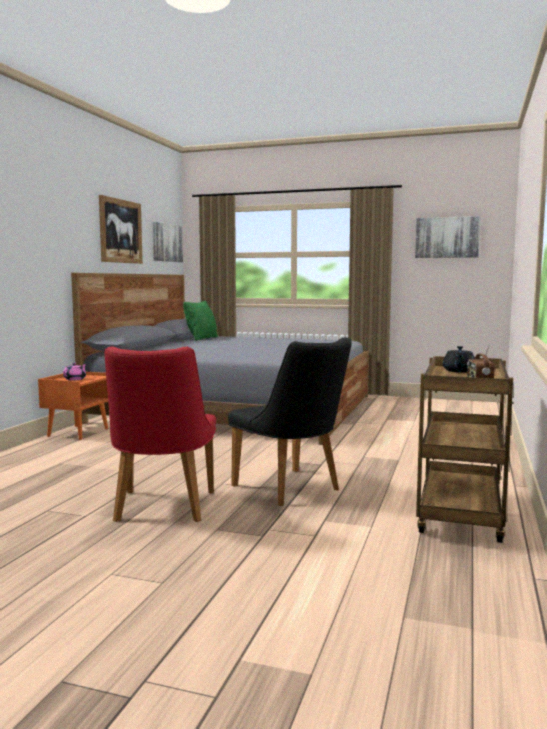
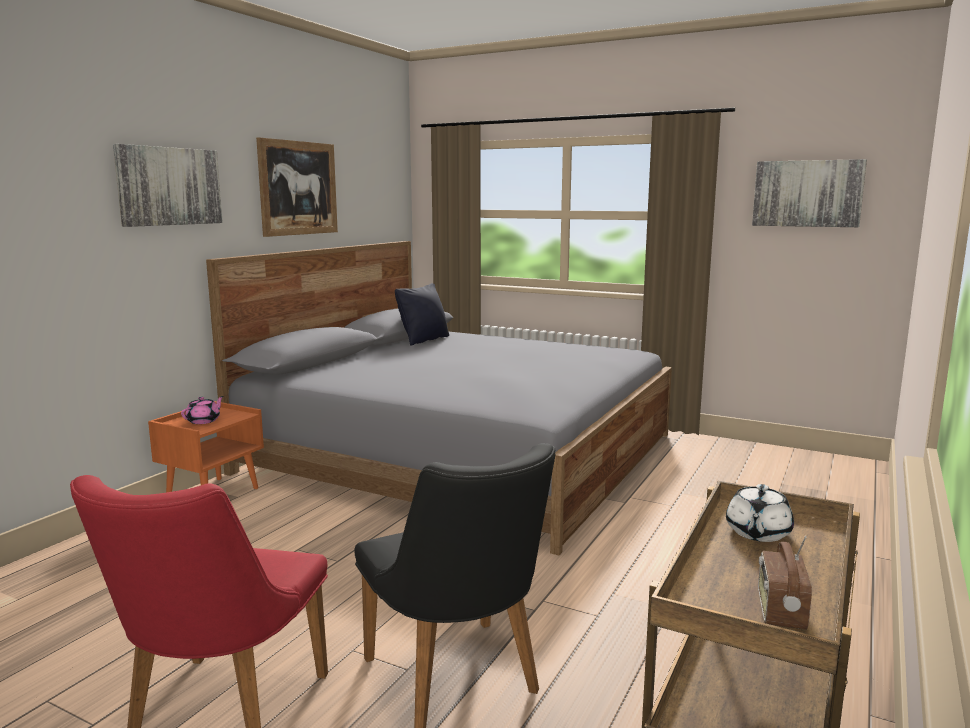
camera: 10 degrees right, 5 degrees up
picture [153,222,183,262] -> picture moved to [113,144,223,227]
green pillow [183,301,218,341] -> black pillow [395,283,449,346]
black teapot [443,346,475,373] -> white teapot [726,484,794,542]

